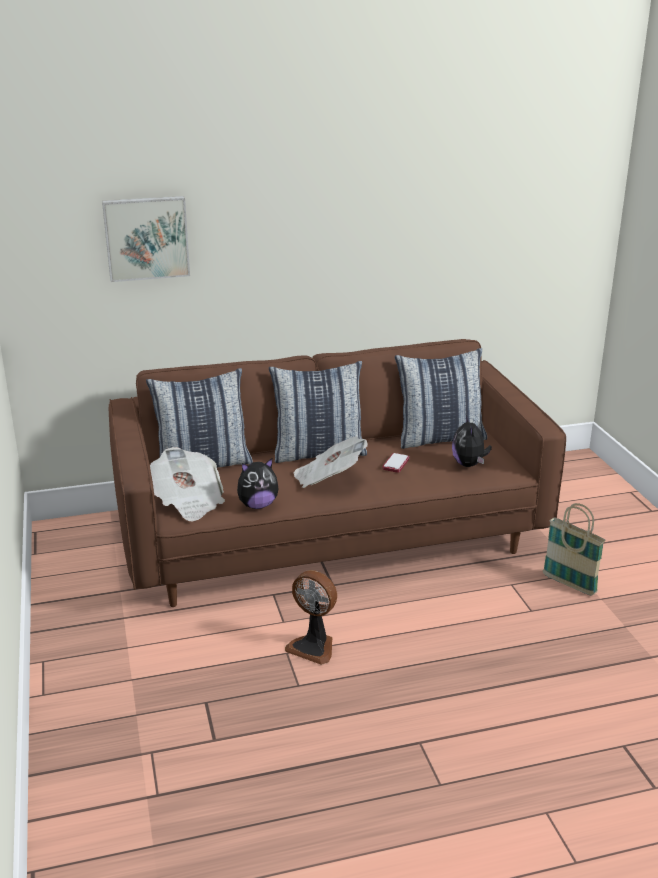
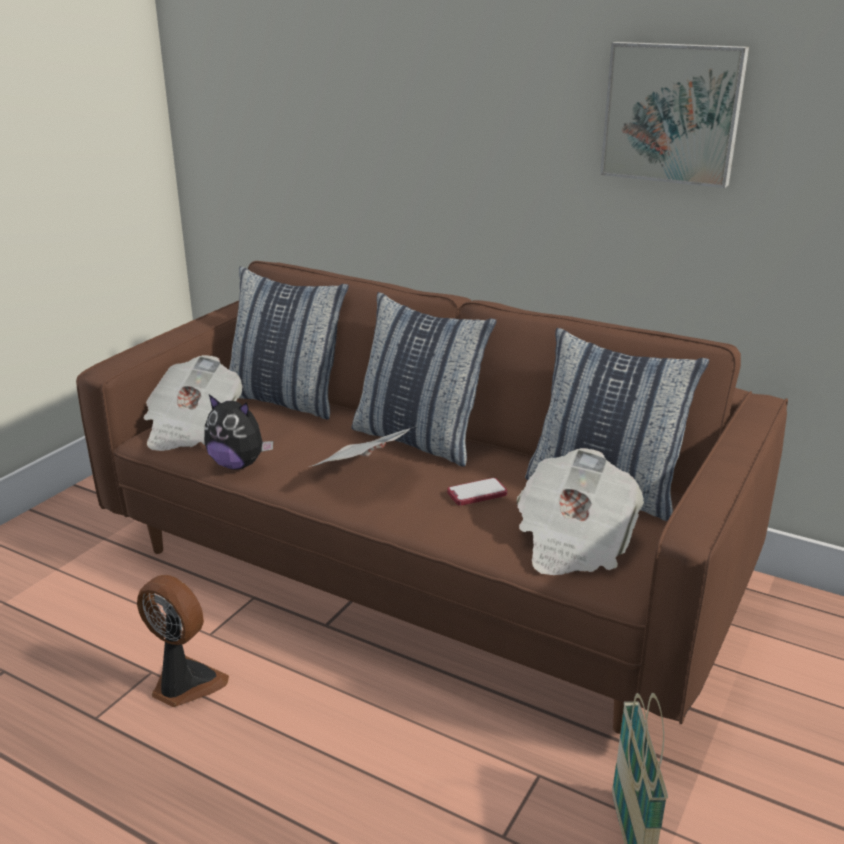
camera: 45 degrees right, 0 degrees up
picture [102,196,190,282] -> picture moved to [600,42,749,188]
fan [285,570,337,665] -> fan turned 135 degrees clockwise [137,575,229,707]
plush toy [452,415,492,467] -> newspaper [516,448,644,575]

